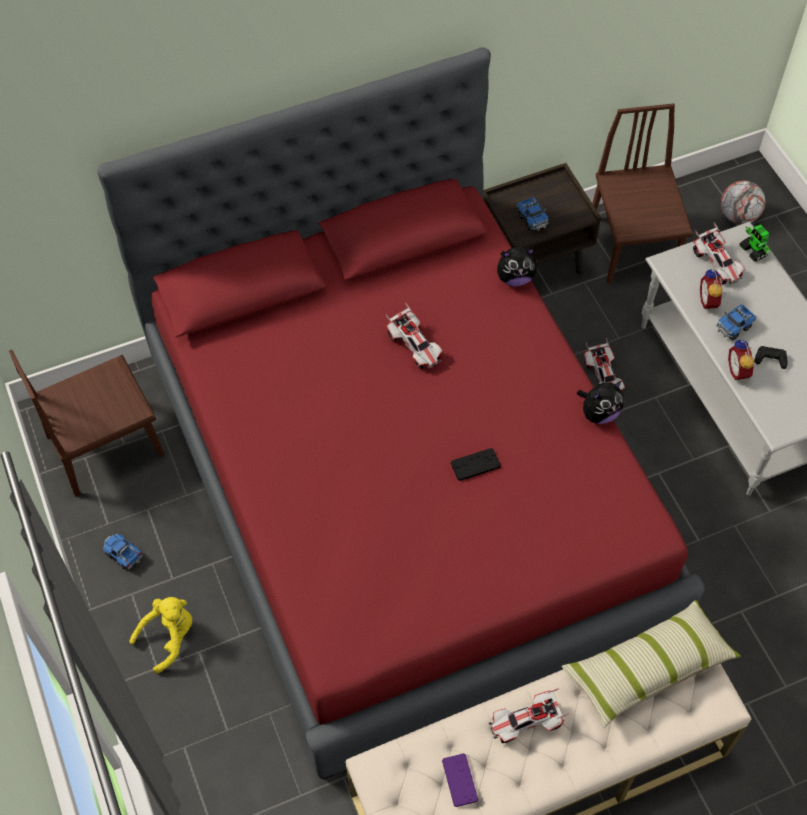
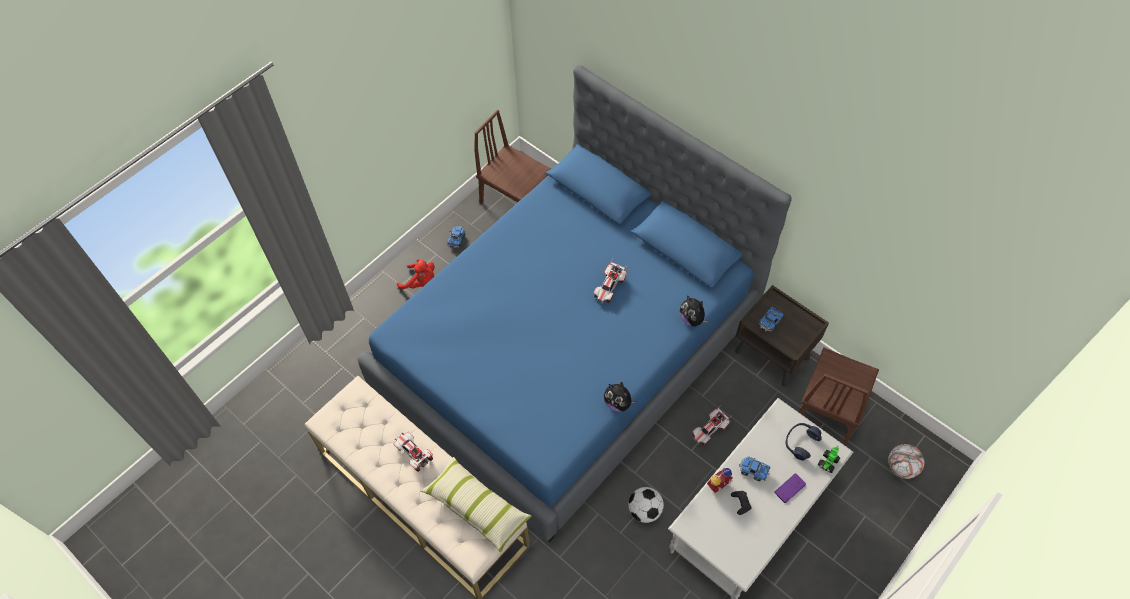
camera: 65 degrees right, 0 degrees up
red bed [97,47,704,779] -> blue bed [357,65,792,542]
yellow plush toy [129,597,192,673] -> red plush toy [397,259,435,289]
purple game controller [442,753,478,807] -> purple game controller moved to [775,474,806,503]
black game controller [451,448,501,481] -> none
brown chair [592,103,693,284] -> brown chair turned 150 degrees clockwise [799,347,879,446]
toy car [693,222,745,284] -> blue headphones [786,423,822,460]
alarm clock [700,269,726,311] -> none
none -> football [628,487,664,523]

